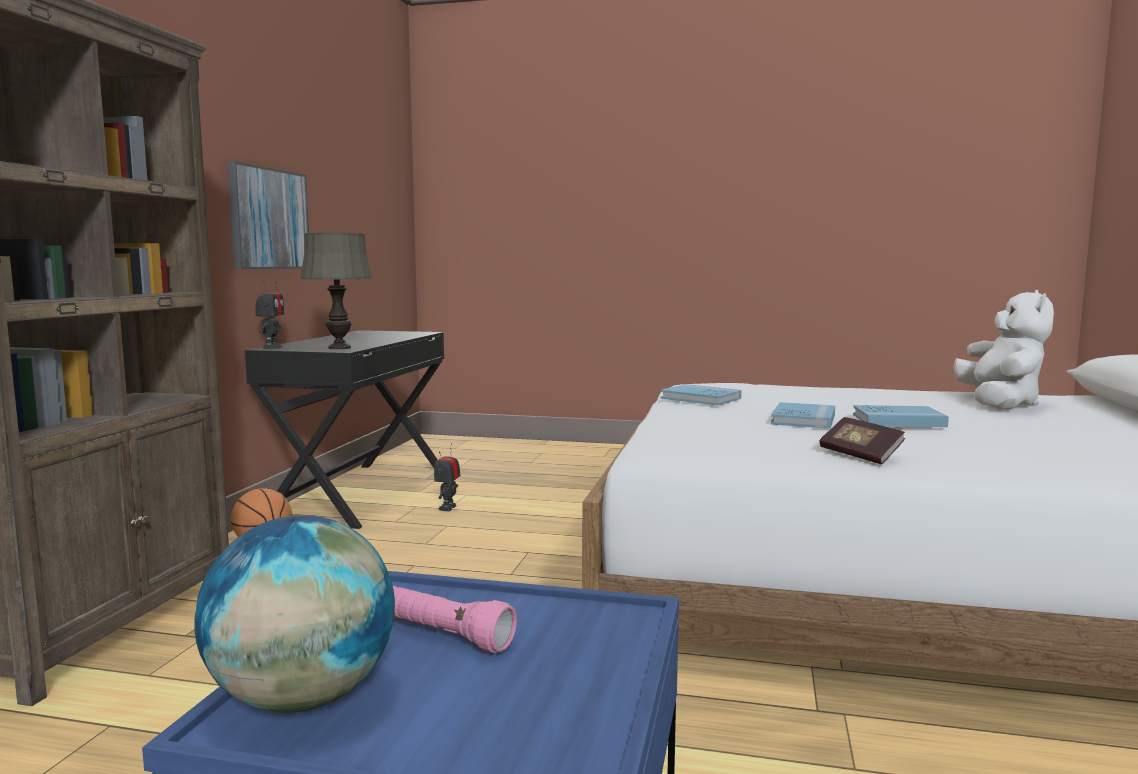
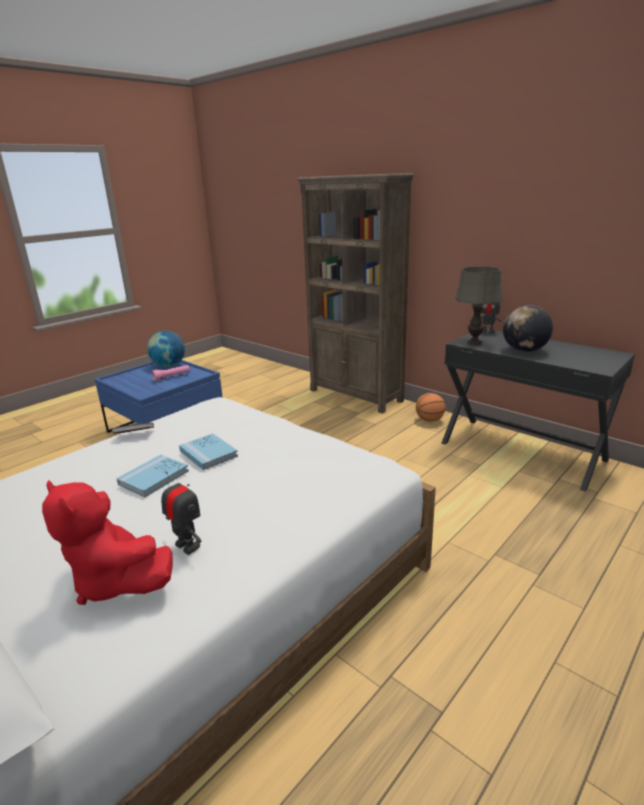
camera: 120 degrees right, 15 degrees up
picture [227,161,309,269] -> none
toy robot [434,443,460,511] -> toy robot moved to [161,472,202,555]
blue book [660,384,742,406] -> none
white plush toy [954,290,1054,410] -> red plush toy [42,480,173,605]
none -> globe [503,305,553,352]

